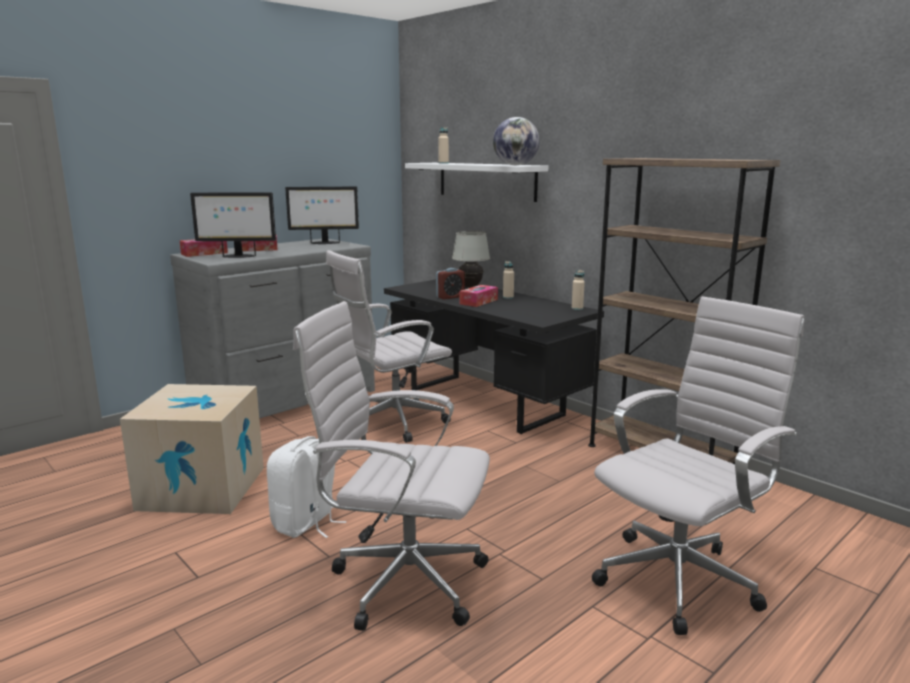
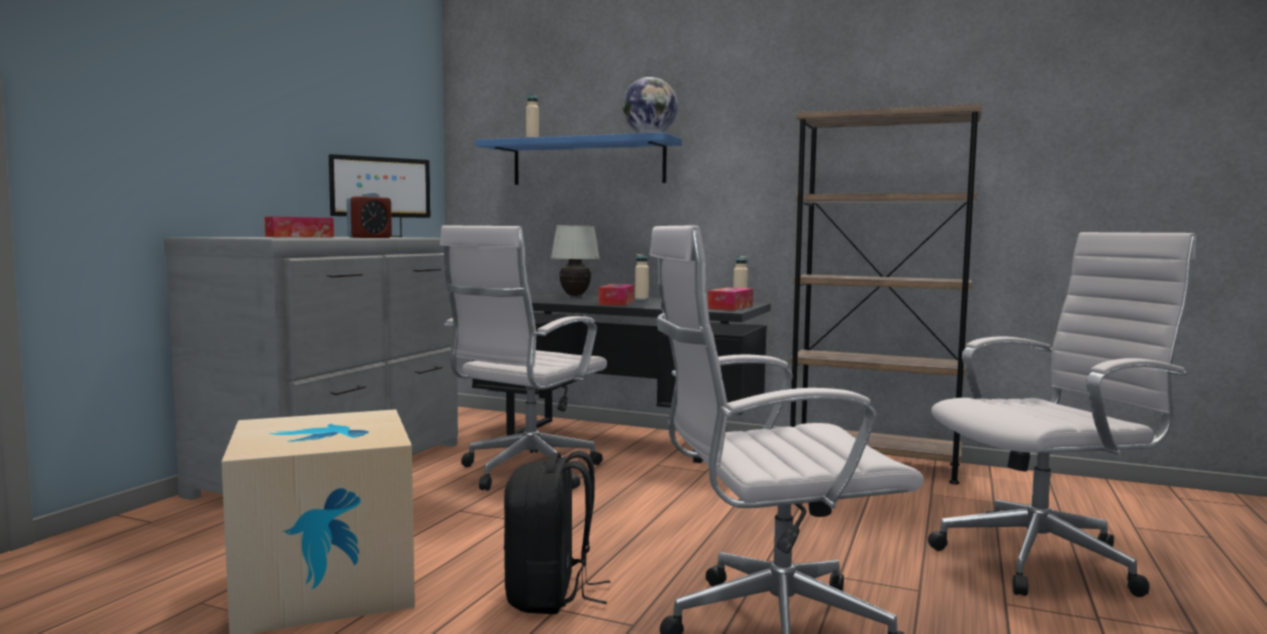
camera: 25 degrees left, 10 degrees down
tissue box [180,239,228,257] -> tissue box moved to [708,288,753,310]
monitor [190,192,276,258] -> none
white backpack [267,436,347,538] -> black backpack [504,451,610,614]
white shelf [405,163,548,202] -> blue shelf [475,132,682,185]
alarm clock [436,268,465,299] -> alarm clock moved to [346,192,392,238]
white office chair [592,296,804,635] -> white office chair turned 45 degrees clockwise [928,232,1196,597]

